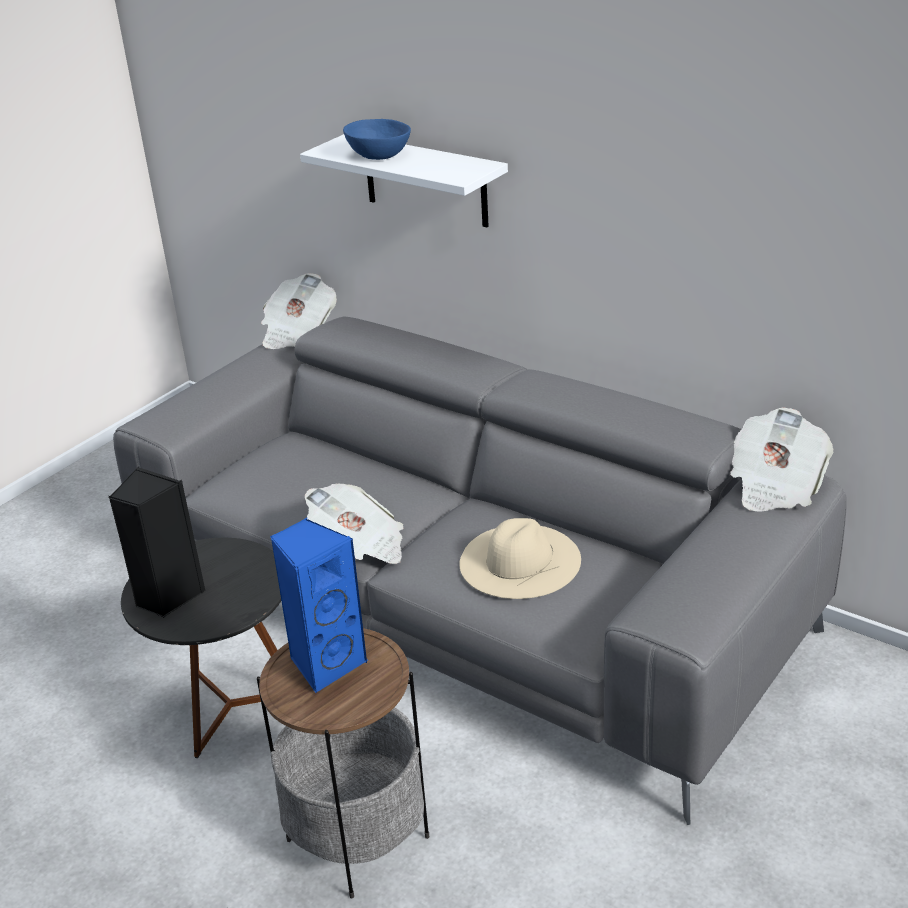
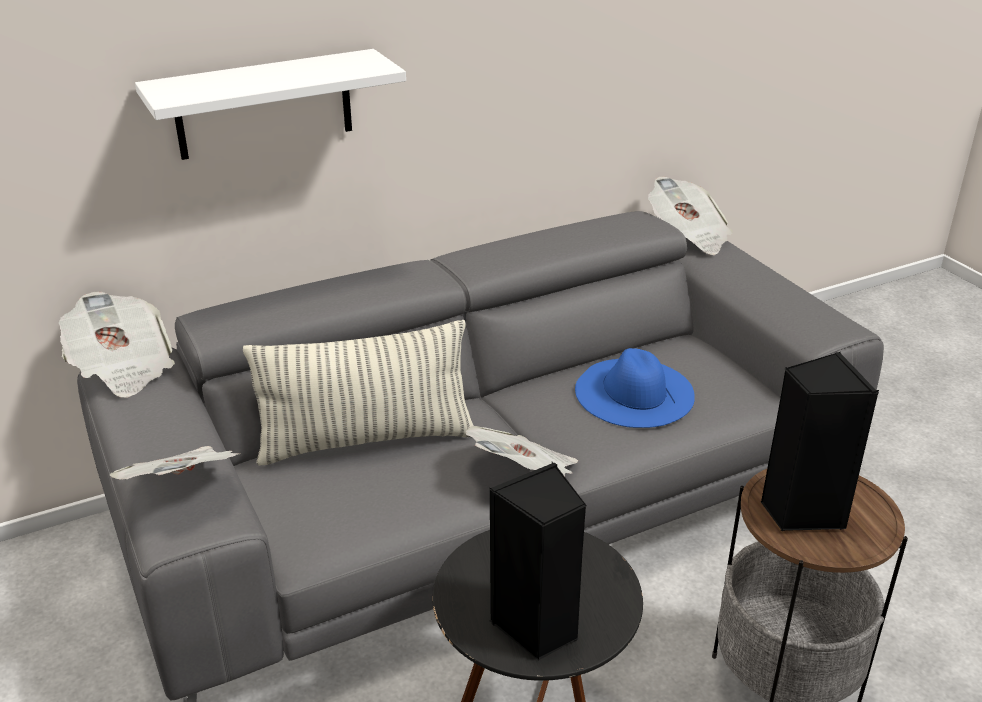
camera: 65 degrees left, 0 degrees up
blue speaker [270,518,368,693] -> black speaker [761,352,879,532]
blue bowl [343,119,411,160] -> none
beige hat [459,518,581,599] -> blue hat [575,348,695,428]
none -> newspaper [109,446,241,480]
none -> pillow [243,320,474,466]

